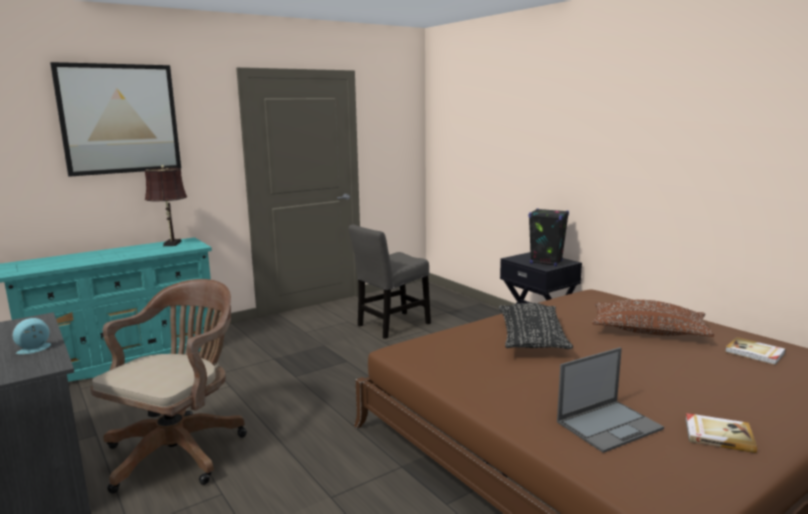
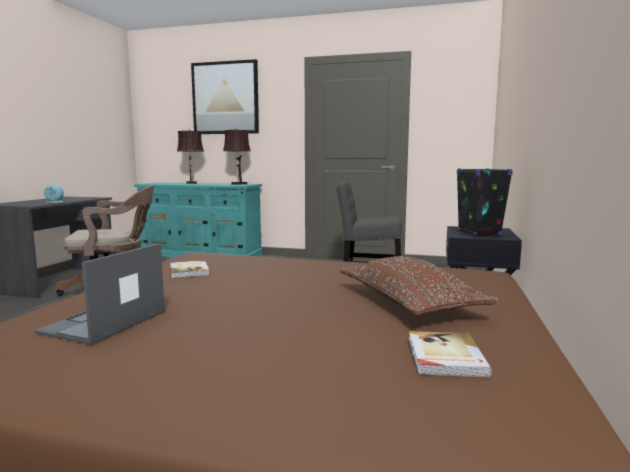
camera: 50 degrees right, 5 degrees down
black pillow [498,303,573,349] -> none
laptop [557,347,664,453] -> laptop turned 90 degrees clockwise [34,243,165,345]
book [685,413,757,453] -> book moved to [169,260,209,278]
none -> brown table lamp [177,129,204,184]

